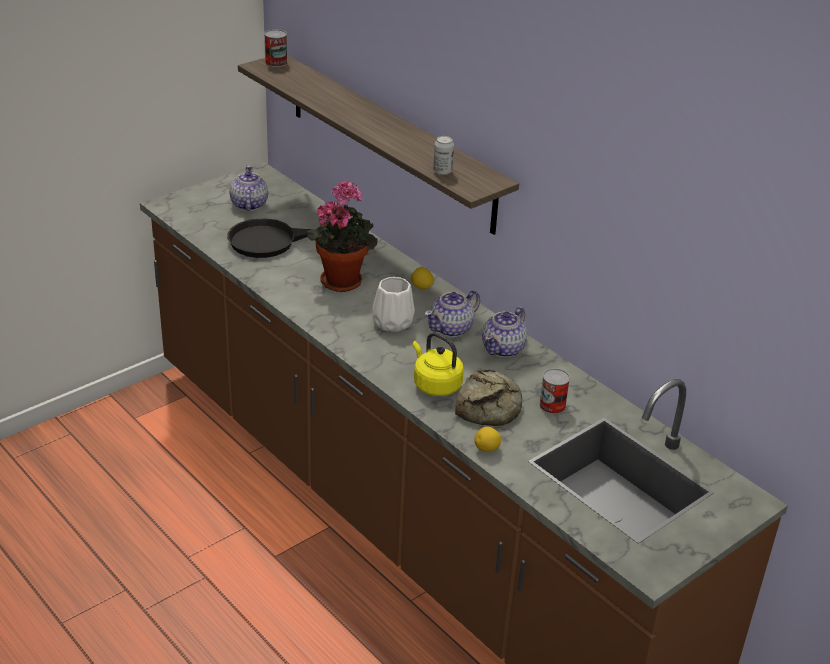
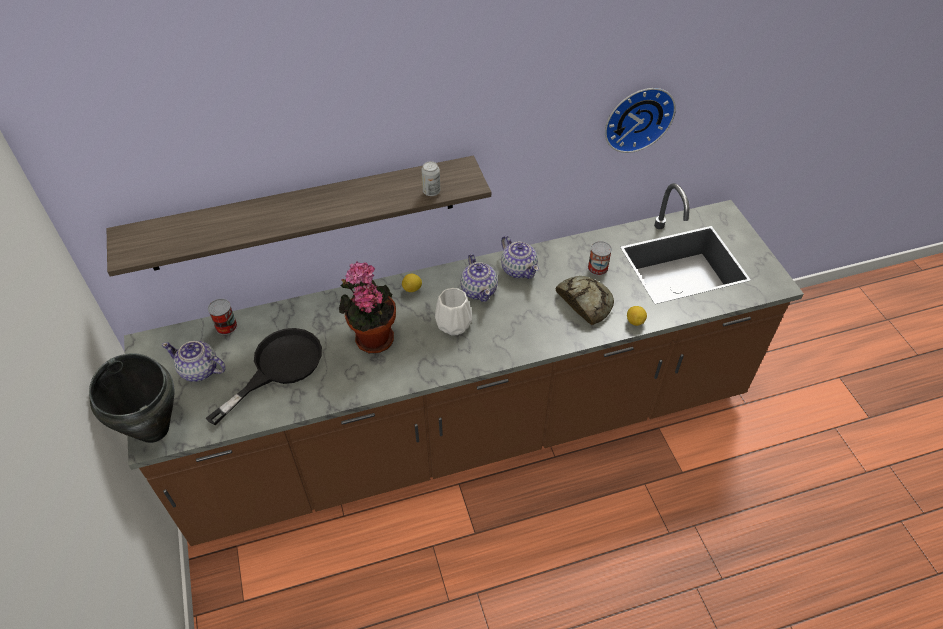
camera: 65 degrees left, 15 degrees up
black frying pan [227,218,359,258] -> black frying pan turned 150 degrees counterclockwise [206,328,322,425]
can [264,29,287,67] -> can moved to [208,299,237,335]
yellow kettle [412,332,464,396] -> none
none -> black cooking pot [89,353,174,443]
none -> wall clock [605,88,676,153]

